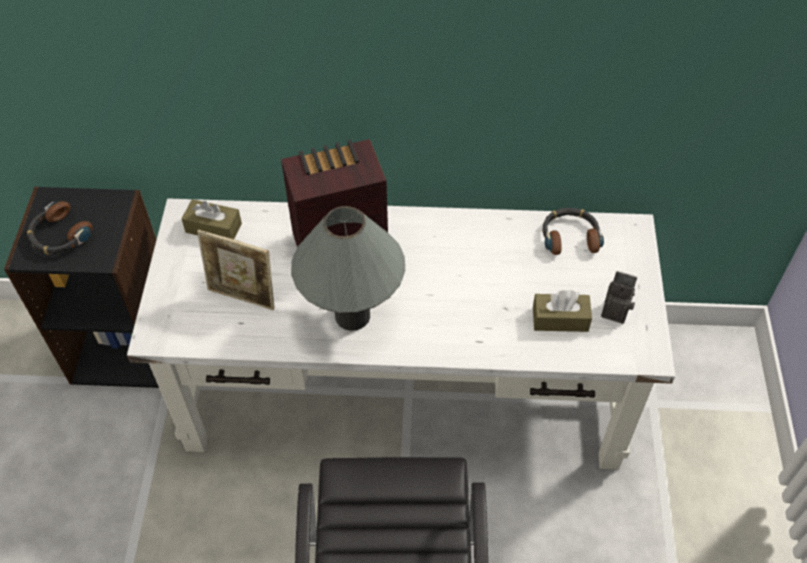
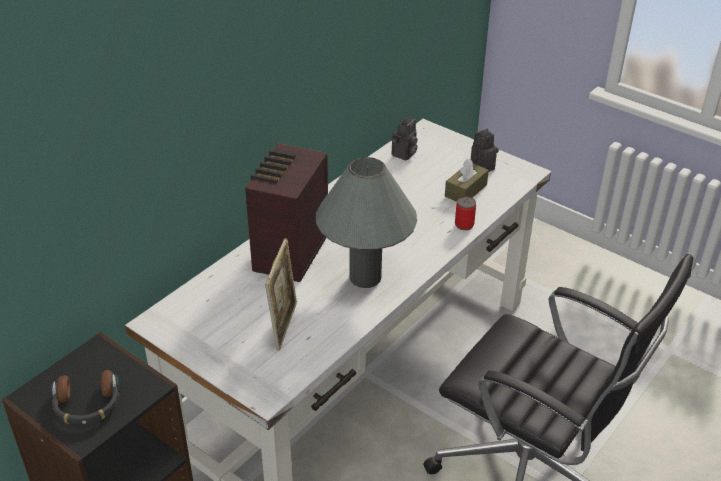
camera: 55 degrees left, 15 degrees down
brown tissue box [181,199,242,239] -> none
picture frame [197,230,275,310] -> picture frame turned 45 degrees counterclockwise [265,238,297,351]
headphones [542,208,604,255] -> camera [392,118,417,161]
none -> can [455,196,476,230]

